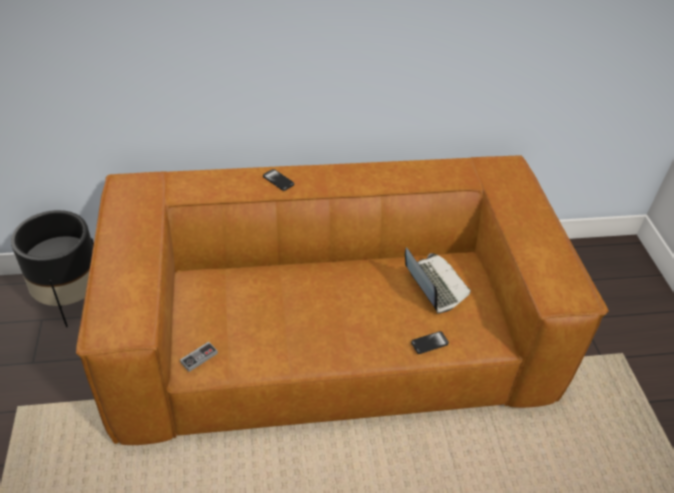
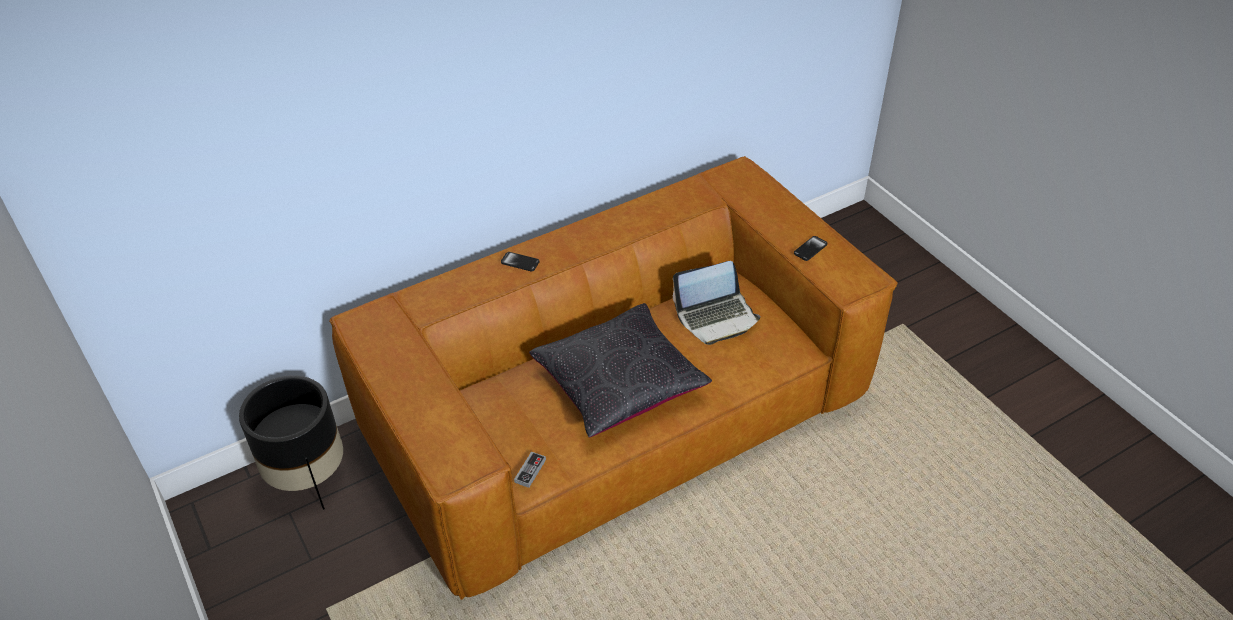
camera: 20 degrees left, 0 degrees up
laptop [405,248,471,313] -> laptop turned 120 degrees clockwise [673,261,760,345]
phone [411,331,449,354] -> phone moved to [794,236,827,261]
none -> black pillow [529,303,712,438]

